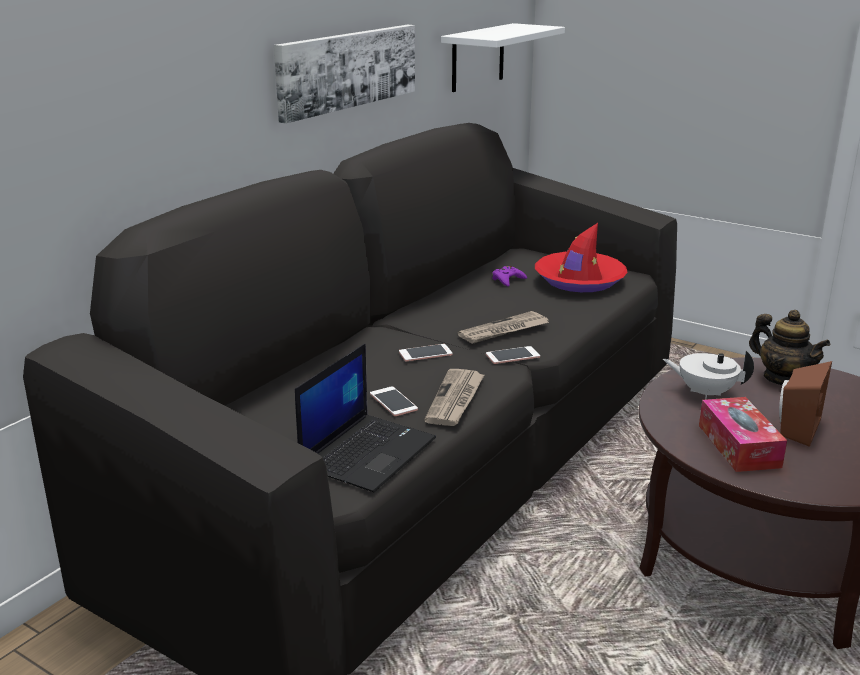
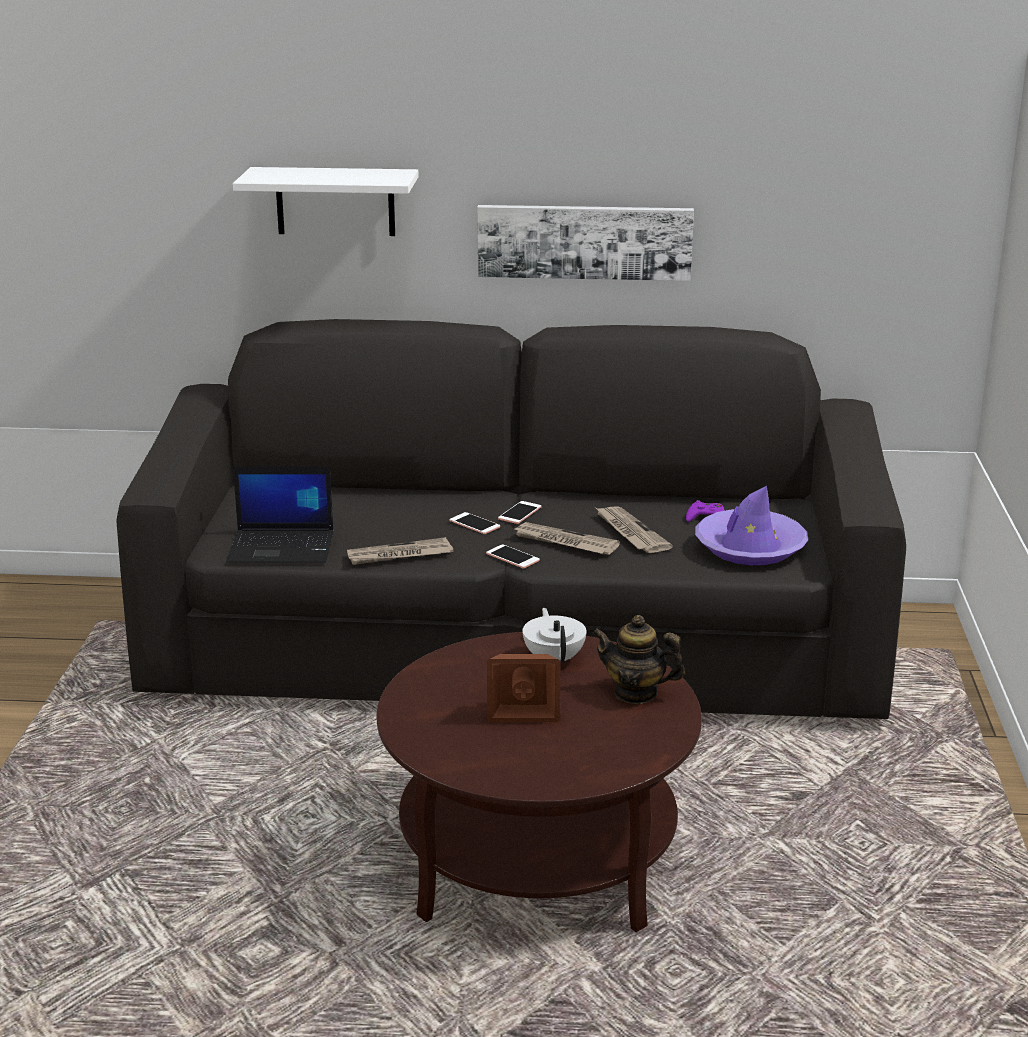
camera: 60 degrees right, 0 degrees up
phone [370,386,418,416] -> phone moved to [498,501,542,524]
white shelf [441,23,565,92] -> white shelf moved to [233,167,419,236]
red hat [535,223,628,292] -> purple hat [695,486,808,565]
tissue box [699,397,787,472] -> none
teapot [749,310,830,385] -> teapot turned 90 degrees clockwise [592,615,685,704]
none -> newspaper [596,506,673,553]

